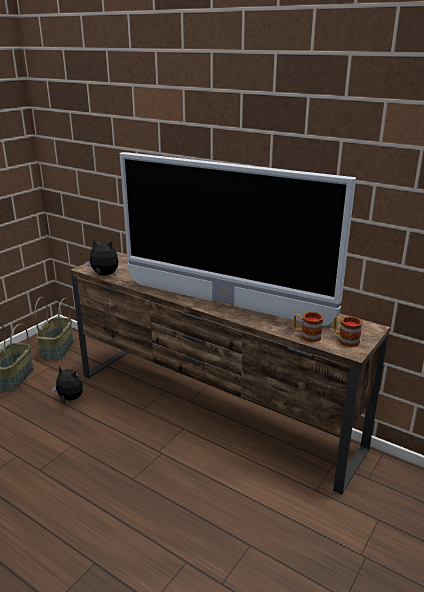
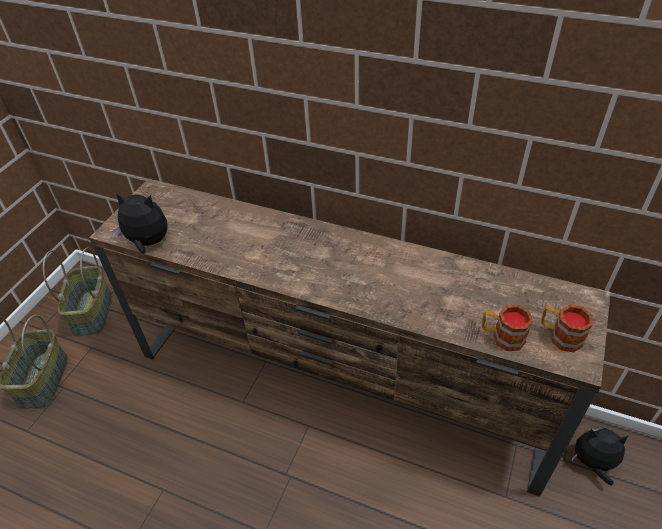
camera: 10 degrees left, 20 degrees up
plush toy [51,366,83,404] -> plush toy moved to [572,427,628,486]
television [120,152,356,326] -> none

